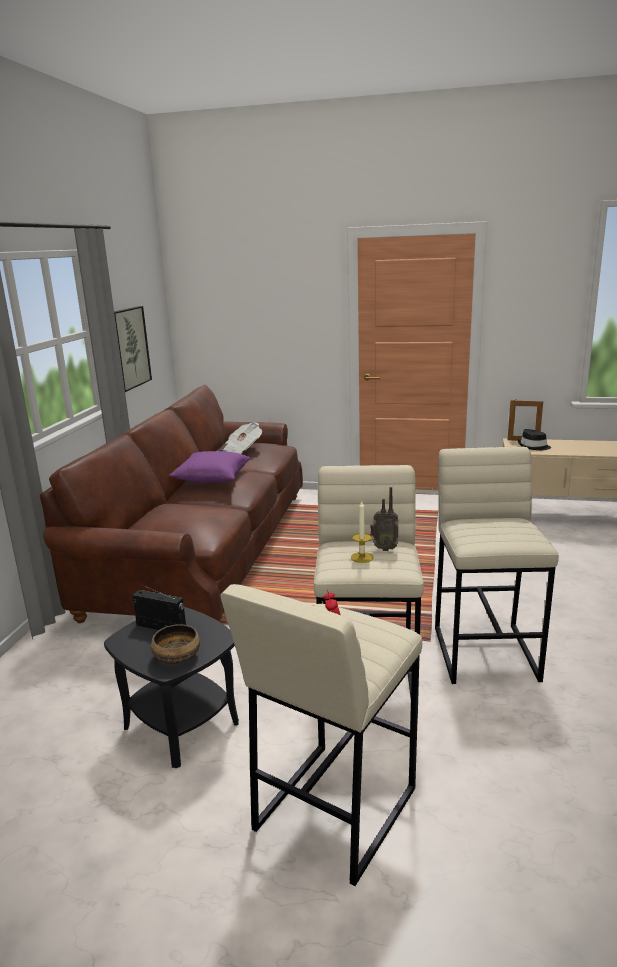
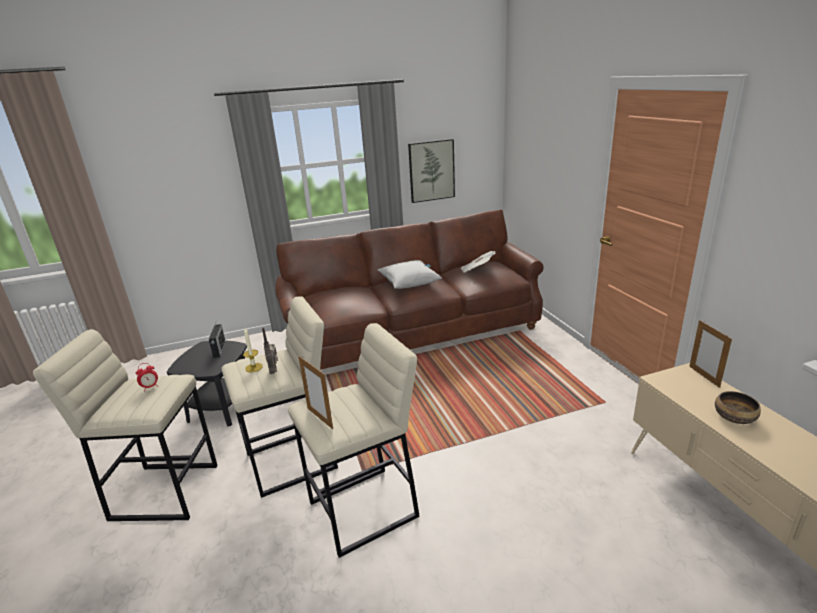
camera: 60 degrees right, 5 degrees up
bowl [151,625,200,664] -> bowl moved to [715,391,761,424]
purple pillow [169,450,251,483] -> grey pillow [378,260,442,289]
black hat [518,429,551,450] -> none
none -> picture frame [298,356,333,429]

